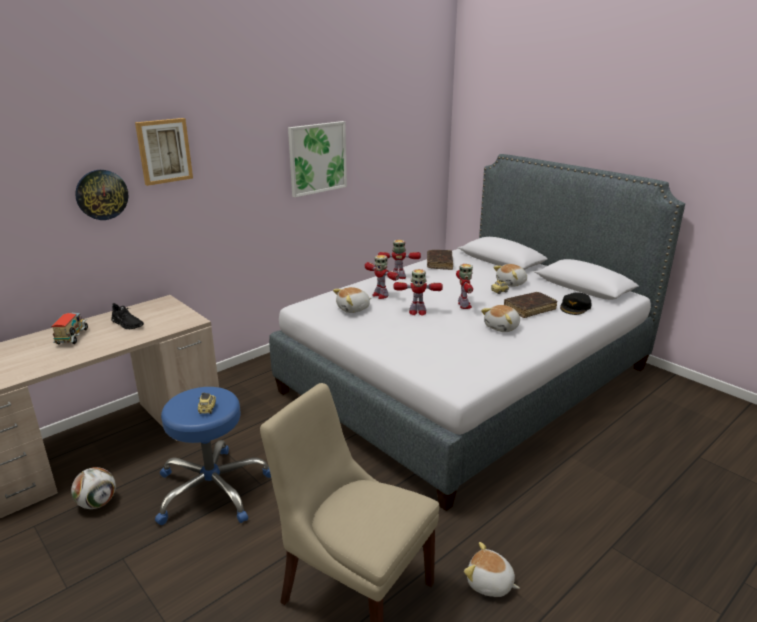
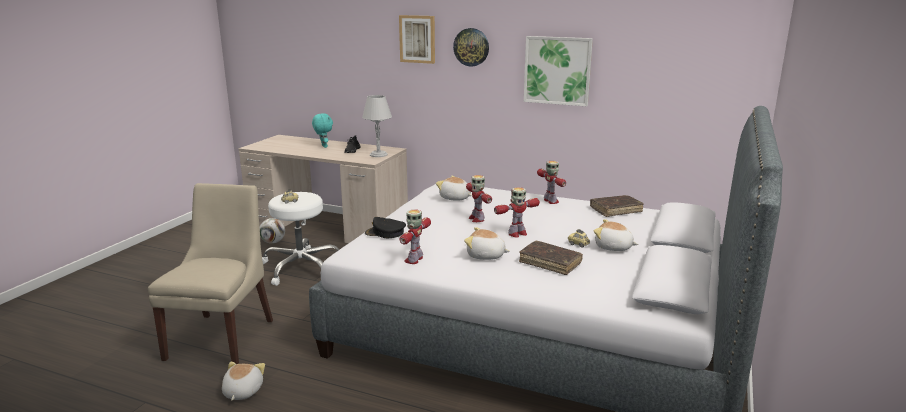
camera: 65 degrees right, 5 degrees down
toy truck [51,312,88,344] -> turquoise plush toy [312,113,333,148]
wall clock [75,170,129,220] -> wall clock moved to [453,28,489,67]
blue stool [155,387,271,525] -> white stool [262,192,339,286]
toy robot [365,255,399,299] -> toy robot moved to [400,210,431,264]
black cap [560,292,592,315] -> black cap moved to [365,217,406,238]
none -> grey table lamp [362,95,392,157]

